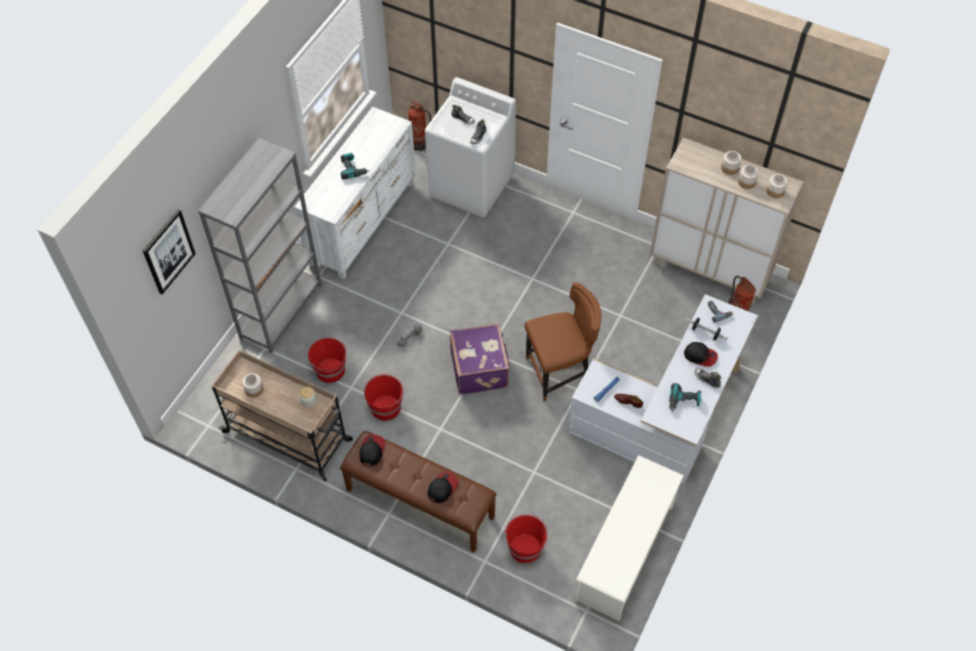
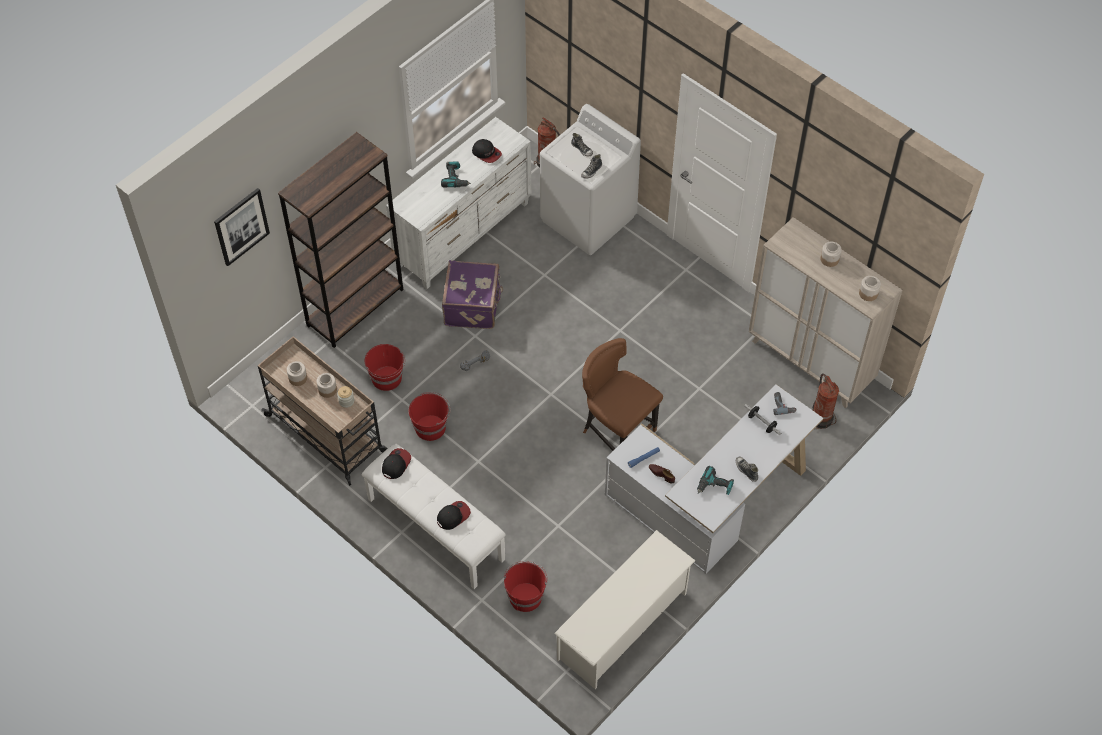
camera: 15 degrees right, 0 degrees up
grey bookcase [198,138,322,353] -> brown bookcase [278,132,403,348]
brown bench [340,431,497,553] -> white bench [362,444,506,589]
purple suitcase [450,323,510,395] -> purple suitcase moved to [442,260,503,329]
brown chair [524,282,601,401] -> brown chair turned 135 degrees counterclockwise [582,338,663,451]
cap [684,342,718,367] -> cap moved to [472,139,502,163]
jar [738,165,759,189] -> jar moved to [317,373,337,398]

